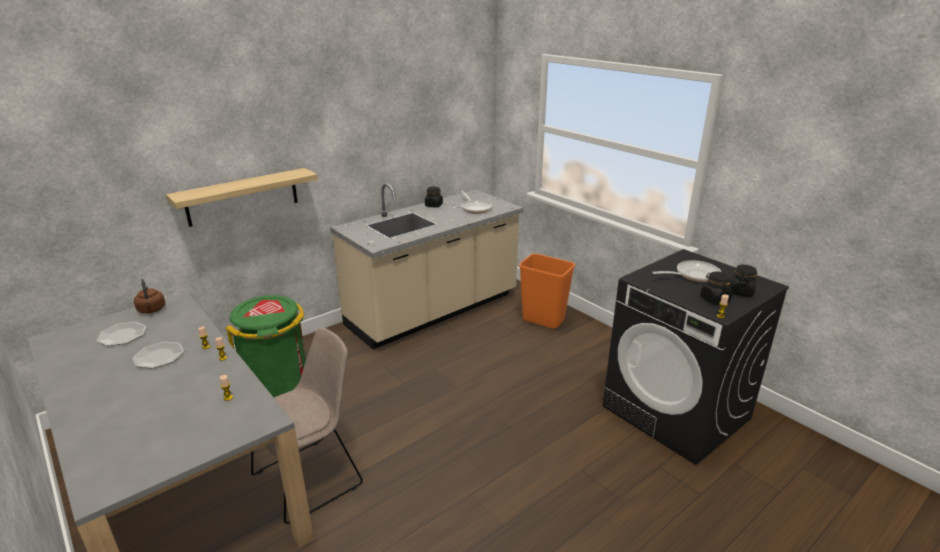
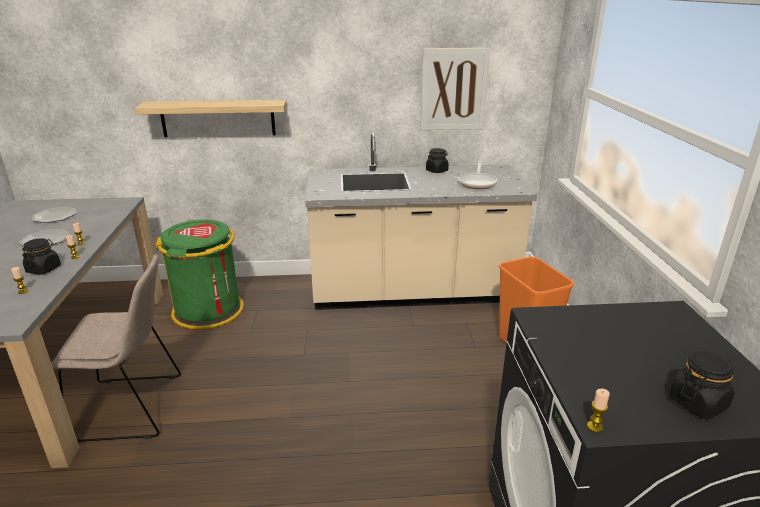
camera: 35 degrees right, 0 degrees up
brown kettle [134,279,165,314] -> none
frying pan [652,260,721,282] -> none
black jar [700,271,732,305] -> black jar moved to [22,238,61,275]
none -> picture [420,48,490,130]

